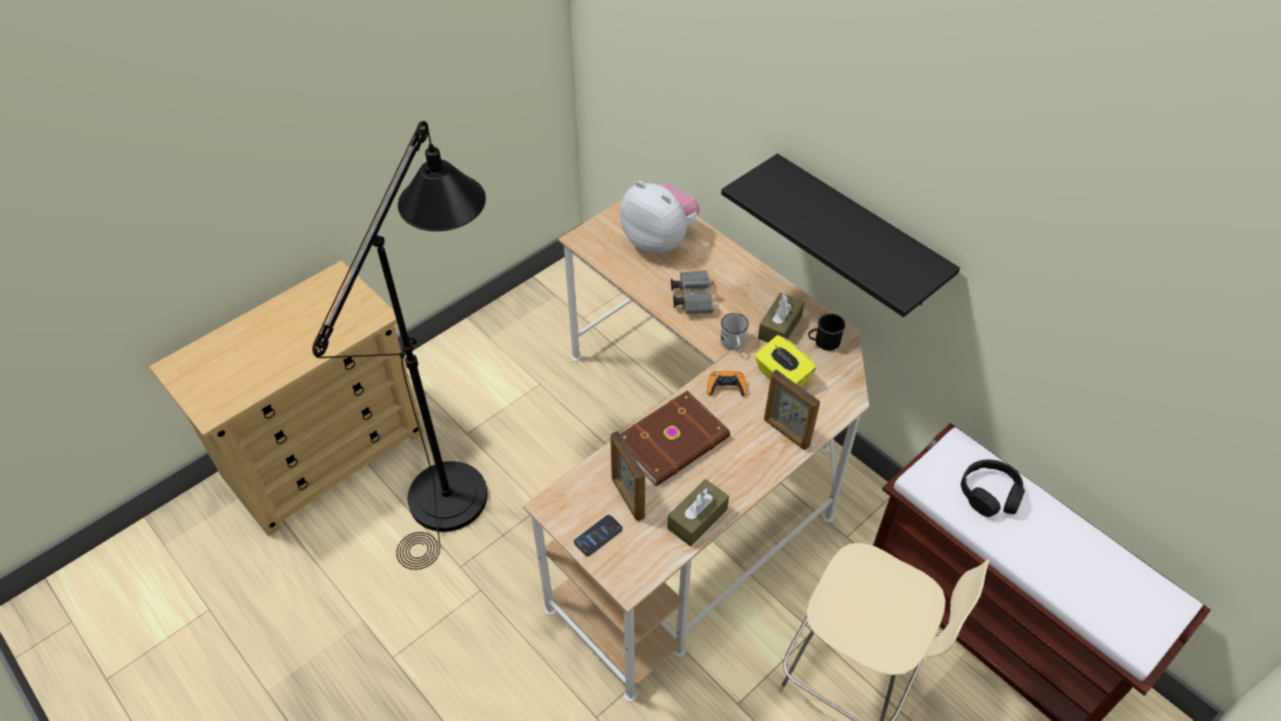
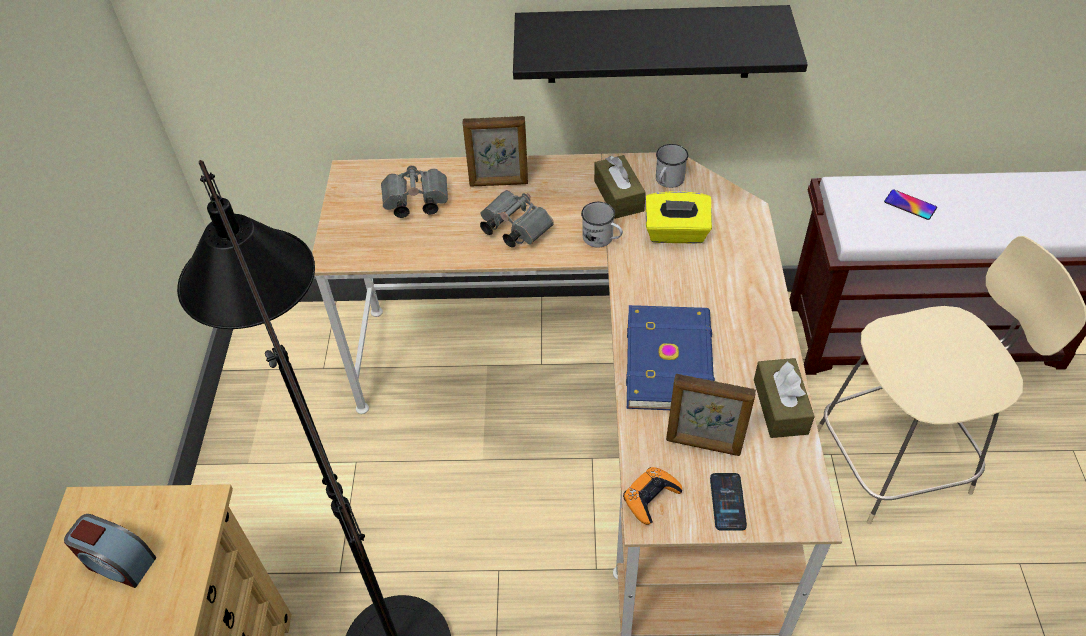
camera: 45 degrees left, 0 degrees up
plush toy [620,181,700,255] -> grey binoculars [381,165,448,218]
brown book [620,391,730,487] -> blue book [626,305,715,410]
orange game controller [707,371,747,396] -> orange game controller moved to [623,467,682,525]
picture frame [764,370,820,450] -> picture frame moved to [463,116,528,187]
black mug [808,313,846,351] -> white mug [656,144,688,188]
black headphones [961,460,1025,517] -> phone [884,189,937,220]
none -> alarm clock [64,514,156,588]

